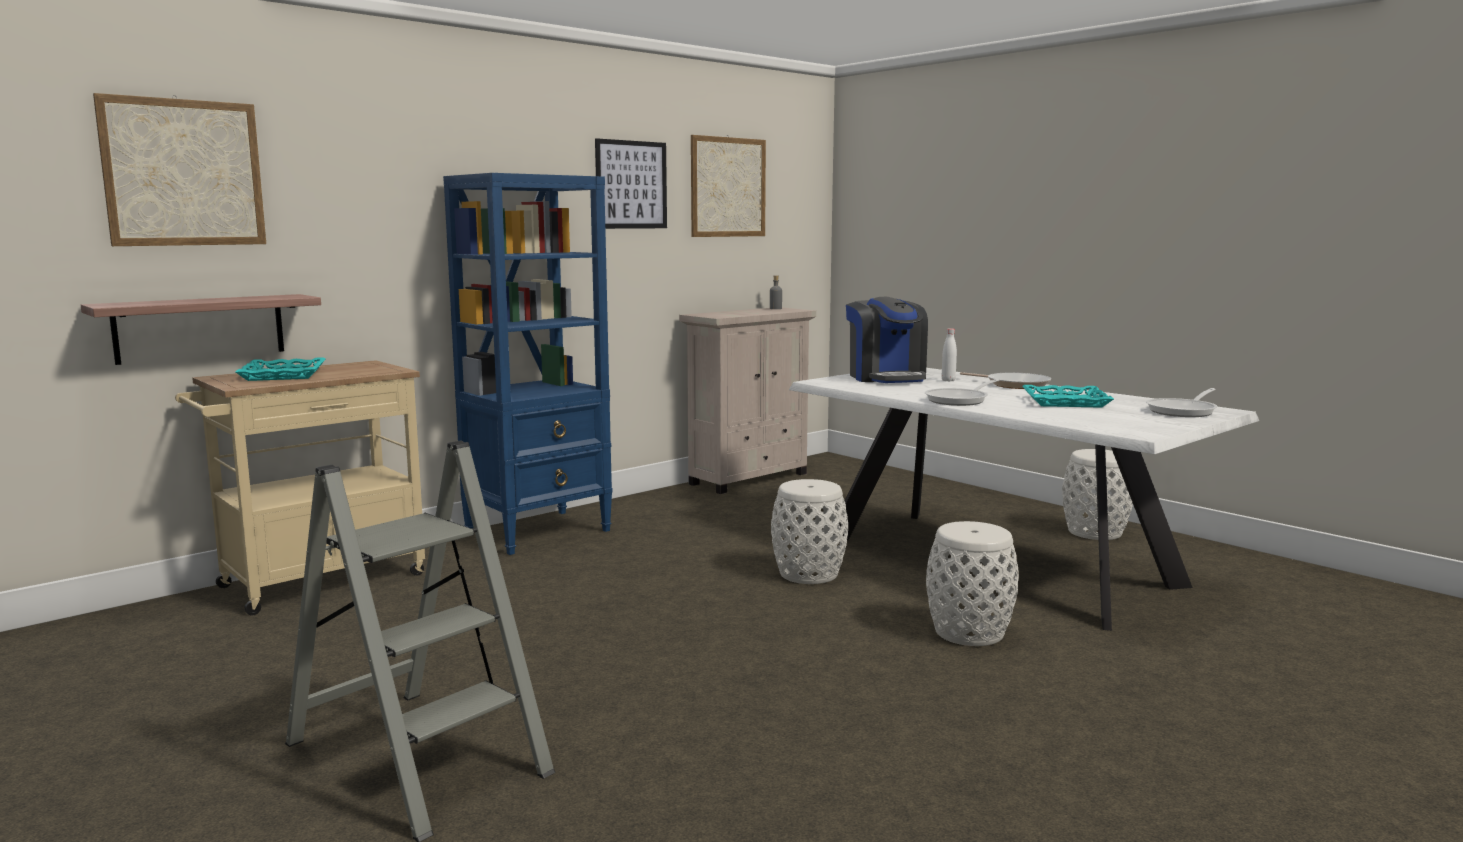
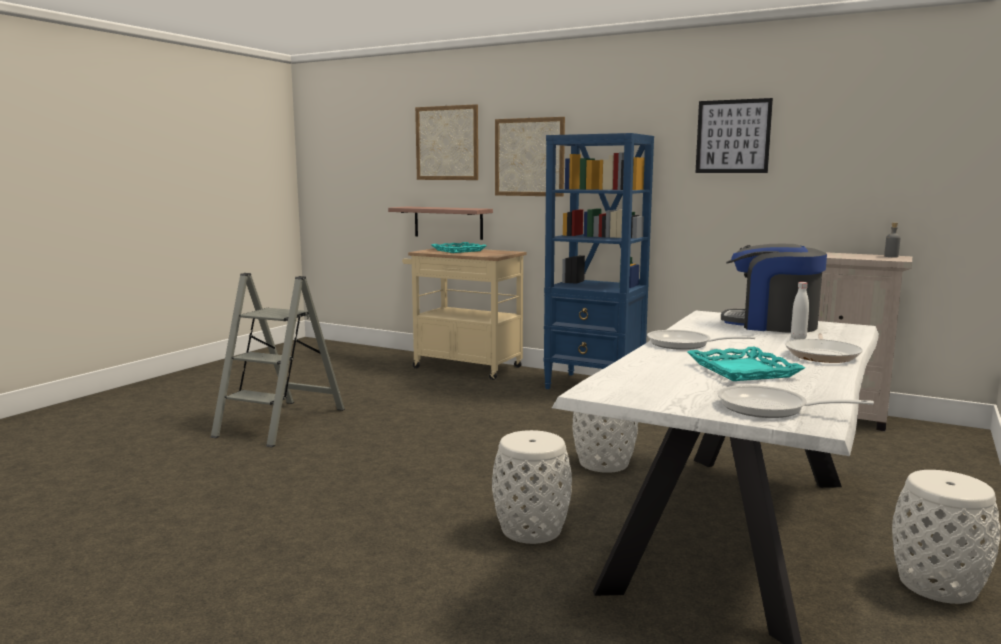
camera: 70 degrees right, 0 degrees up
picture [691,135,766,237] -> picture moved to [495,116,565,197]
coffee machine [846,297,928,383] -> coffee machine turned 60 degrees clockwise [721,244,827,333]

